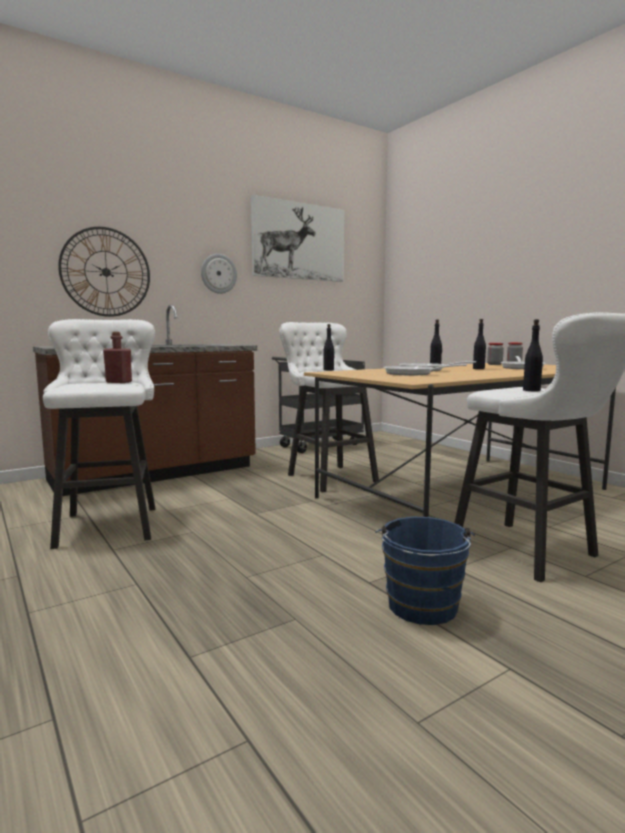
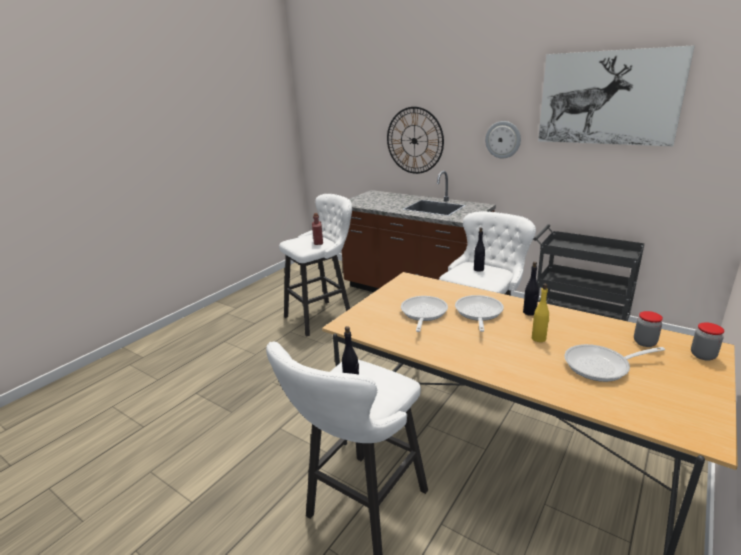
camera: 70 degrees right, 15 degrees up
blue bucket [375,517,475,625] -> none
black bottle [473,319,486,369] -> yellow bottle [532,283,549,342]

